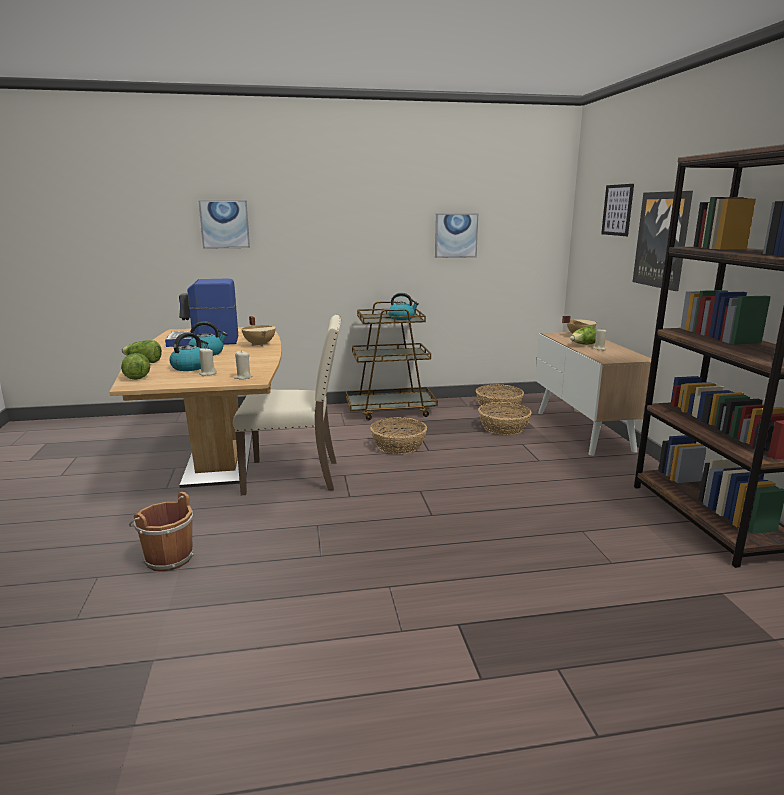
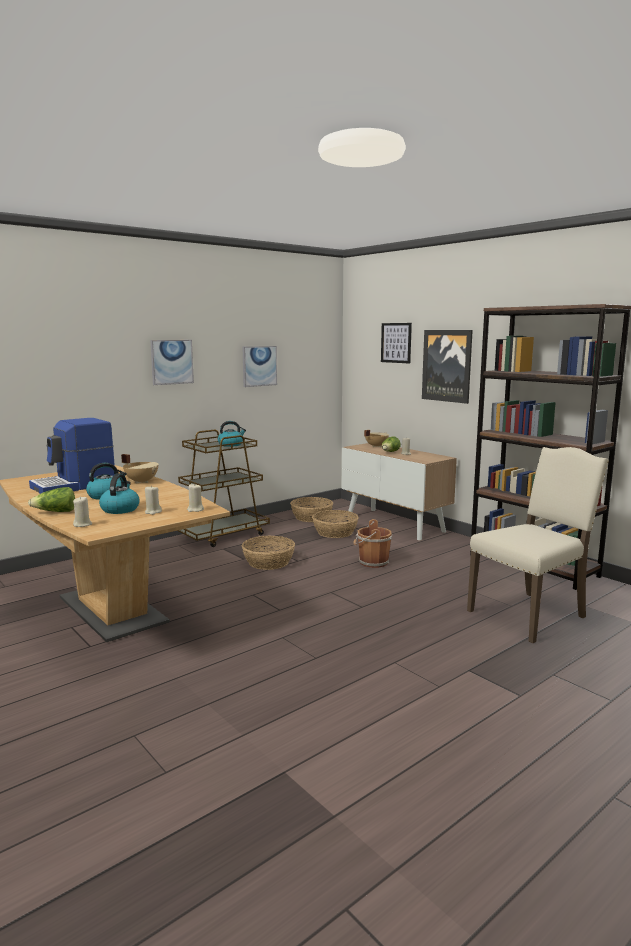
camera: 30 degrees left, 5 degrees down
lettuce [121,353,150,380] -> beige candle [73,496,92,527]
brown bucket [129,492,194,571] -> brown bucket moved to [353,519,392,568]
picture [198,200,250,249] -> picture moved to [150,340,194,385]
beige chair [233,315,341,495] -> beige chair moved to [467,447,609,643]

